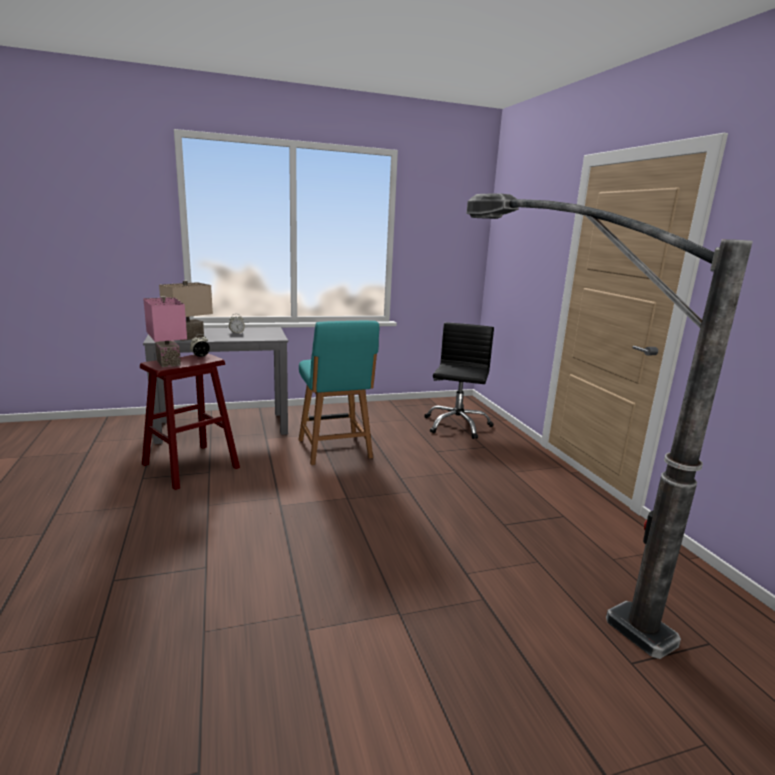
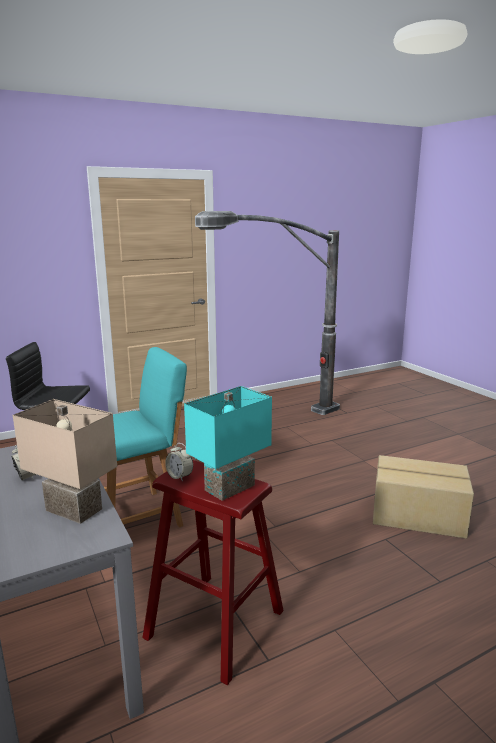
camera: 100 degrees left, 0 degrees up
pink table lamp [143,296,187,367] -> turquoise table lamp [184,386,272,501]
none -> cardboard box [373,455,474,539]

